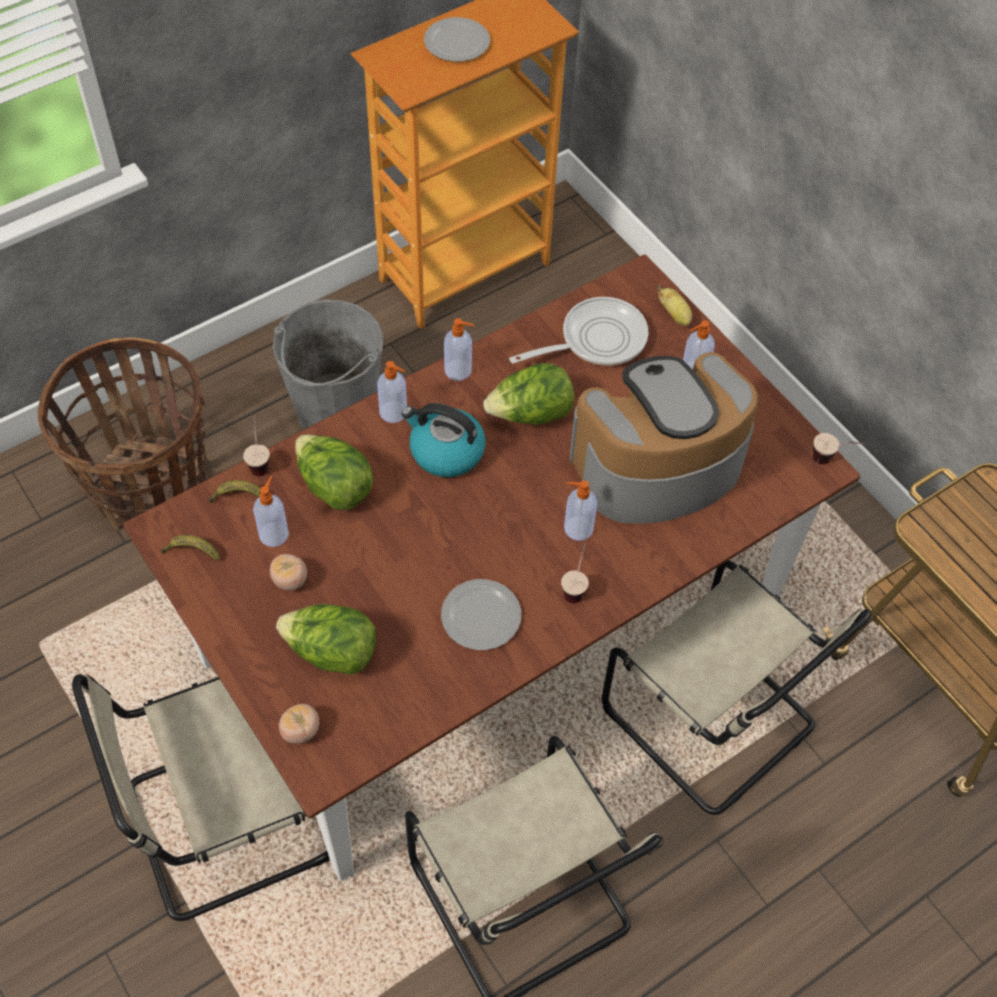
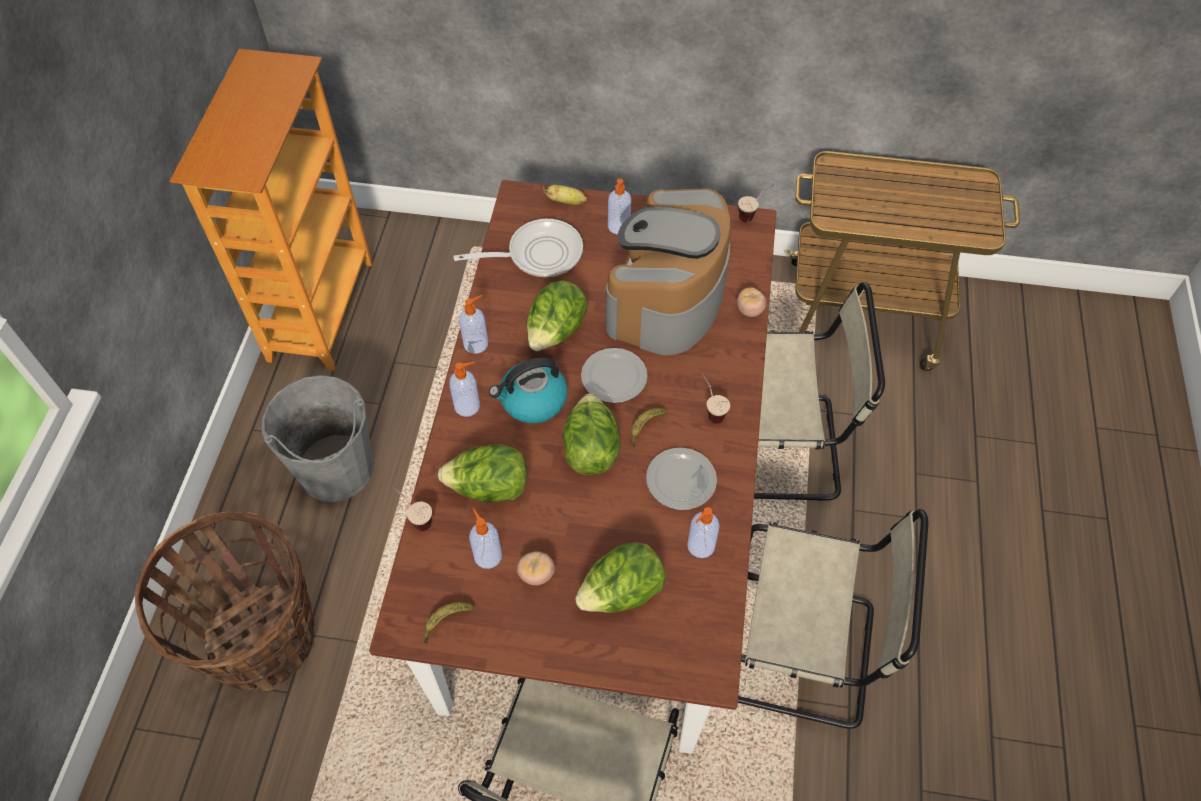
camera: 45 degrees left, 0 degrees up
banana [209,480,261,503] -> banana moved to [631,408,667,448]
tomato [279,704,319,744] -> tomato moved to [737,287,766,317]
plate [424,17,490,62] -> plate moved to [581,348,648,403]
frying pan [509,297,648,366] -> frying pan turned 60 degrees clockwise [453,219,583,277]
soap dispenser [564,480,597,541] -> soap dispenser moved to [687,507,720,558]
none -> lettuce [562,394,620,475]

